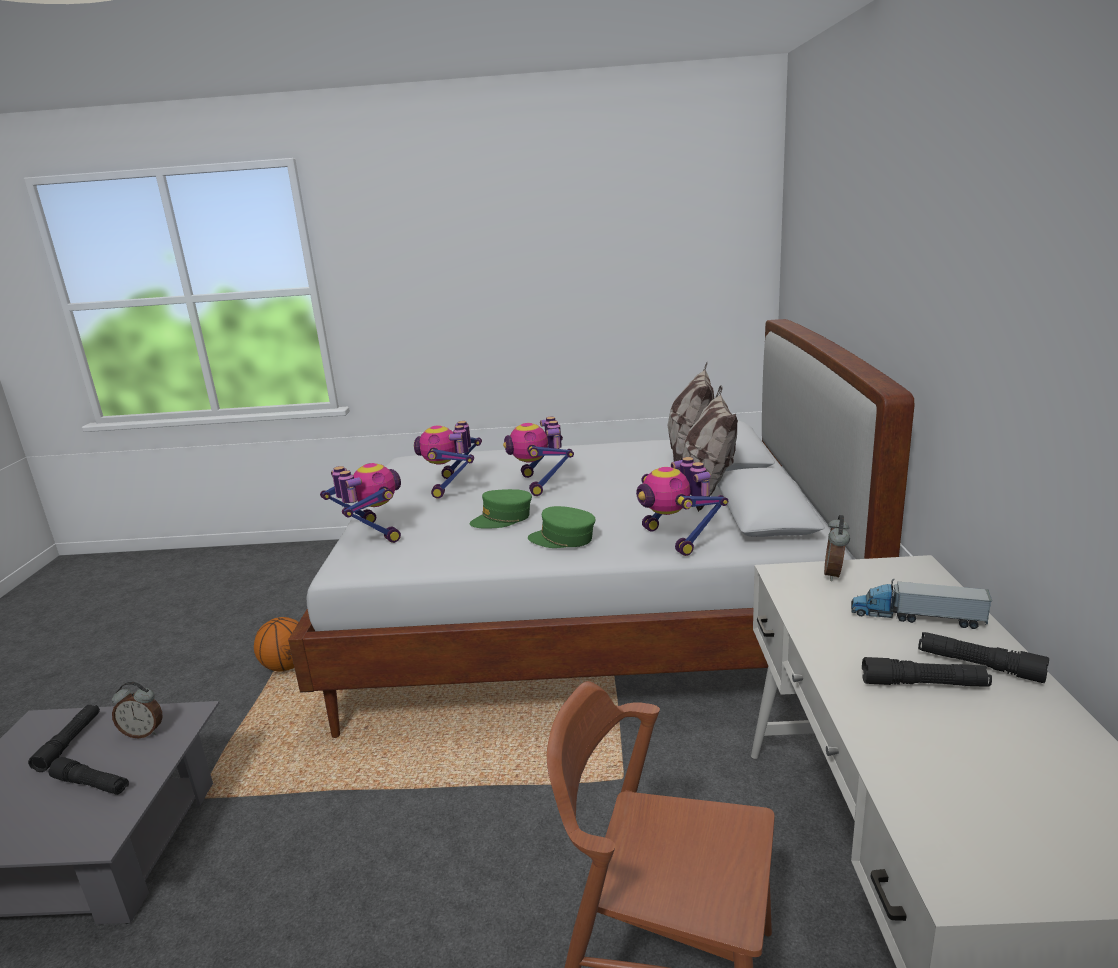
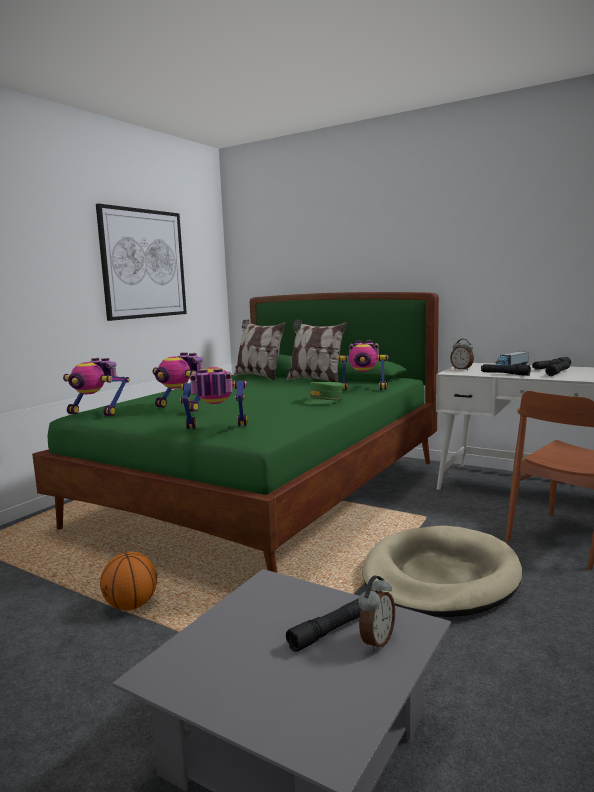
camera: 60 degrees left, 10 degrees down
black flashlight [28,705,100,772] -> black flashlight moved to [481,364,531,376]
alarm clock [112,682,163,738] -> alarm clock moved to [358,576,395,652]
white bed [288,319,914,738] -> green bed [32,292,439,573]
green cap [470,489,532,528] -> none
toy robot [503,417,574,496] -> toy robot moved to [63,358,129,416]
none -> picture [96,204,187,321]
none -> beige dog bed [362,526,522,617]

